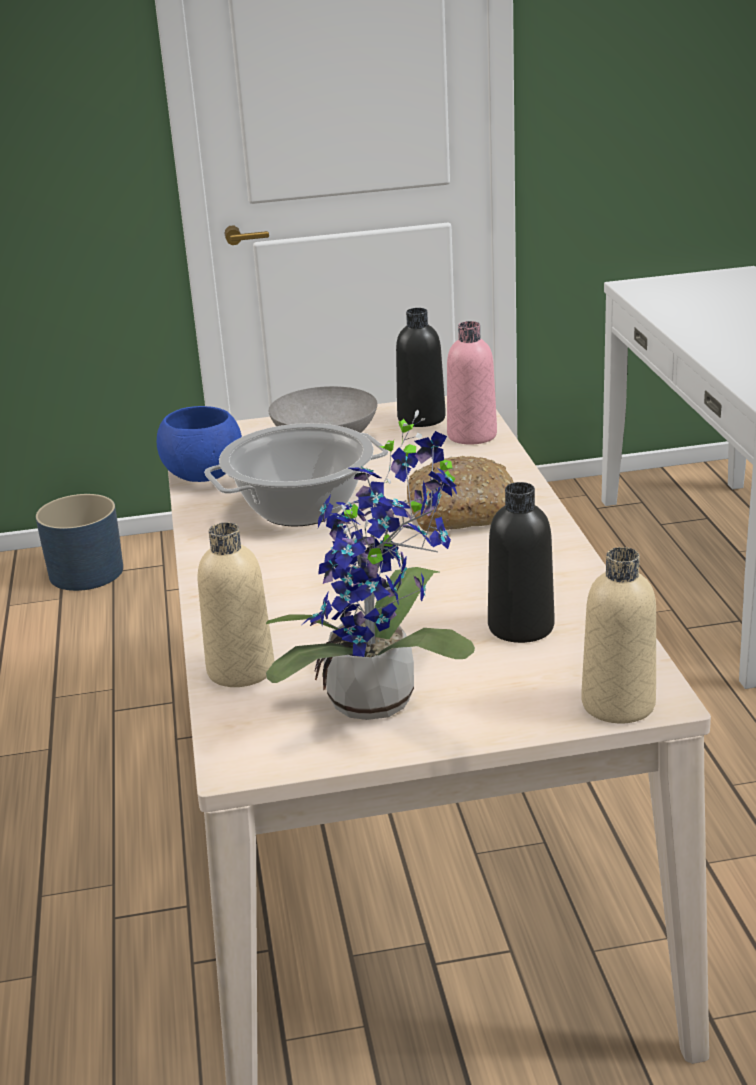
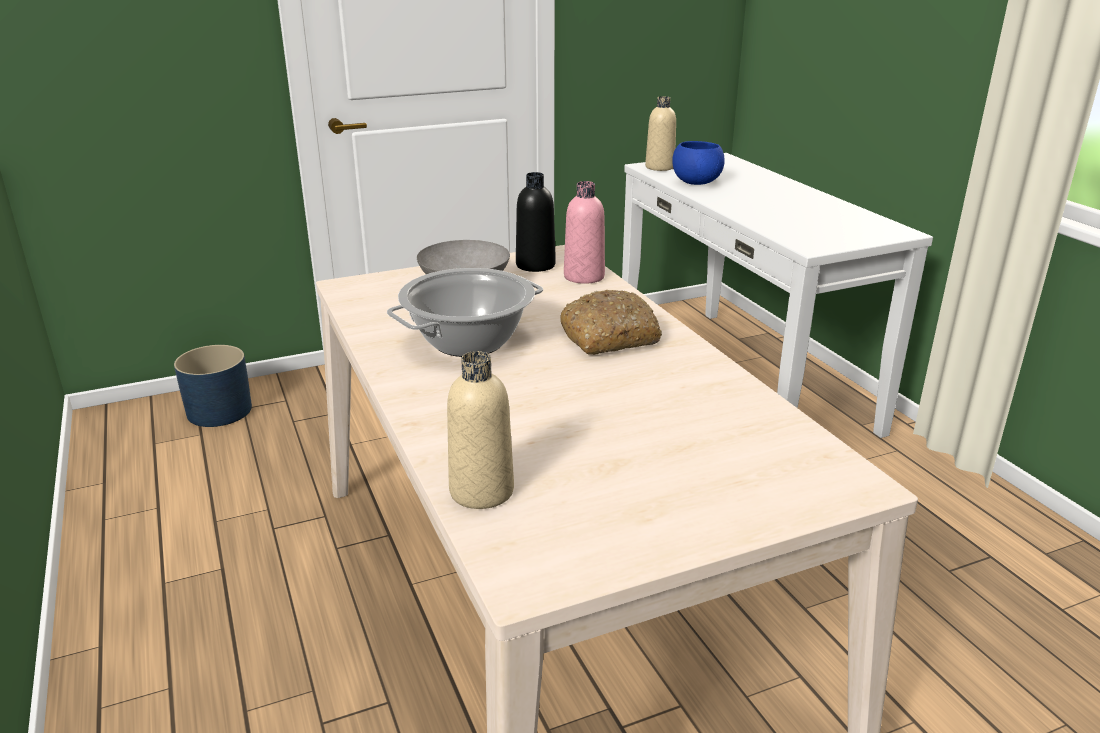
camera: 15 degrees left, 0 degrees up
blue bowl [157,406,242,482] -> blue bowl moved to [672,141,725,185]
potted plant [266,410,475,720] -> none
black bottle [488,482,554,643] -> none
beige bottle [581,547,656,723] -> beige bottle moved to [645,96,676,171]

